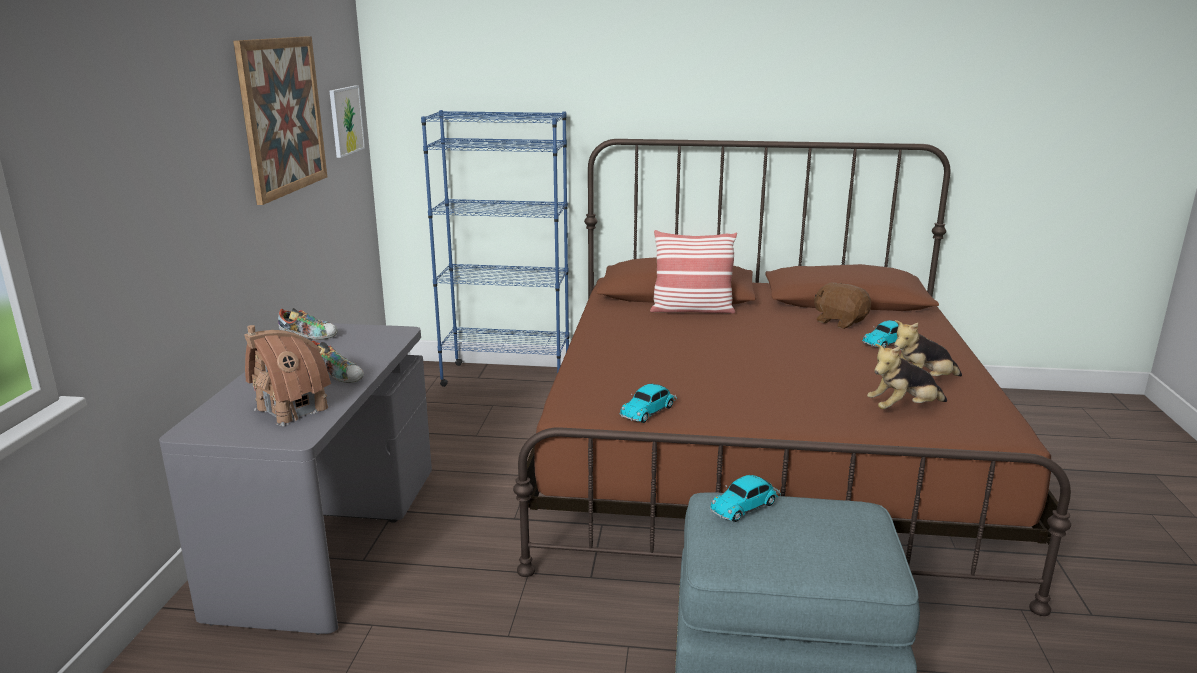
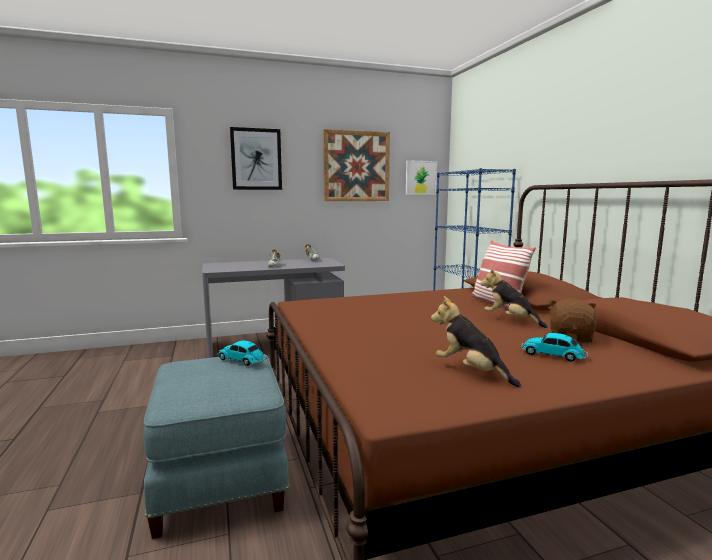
camera: 65 degrees right, 10 degrees down
toy house [244,325,331,426] -> none
toy car [619,384,677,423] -> none
plush toy [867,344,947,409] -> plush toy moved to [481,268,548,328]
none -> picture [230,127,282,190]

